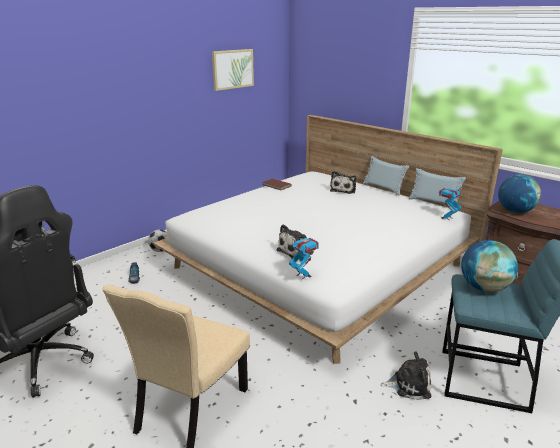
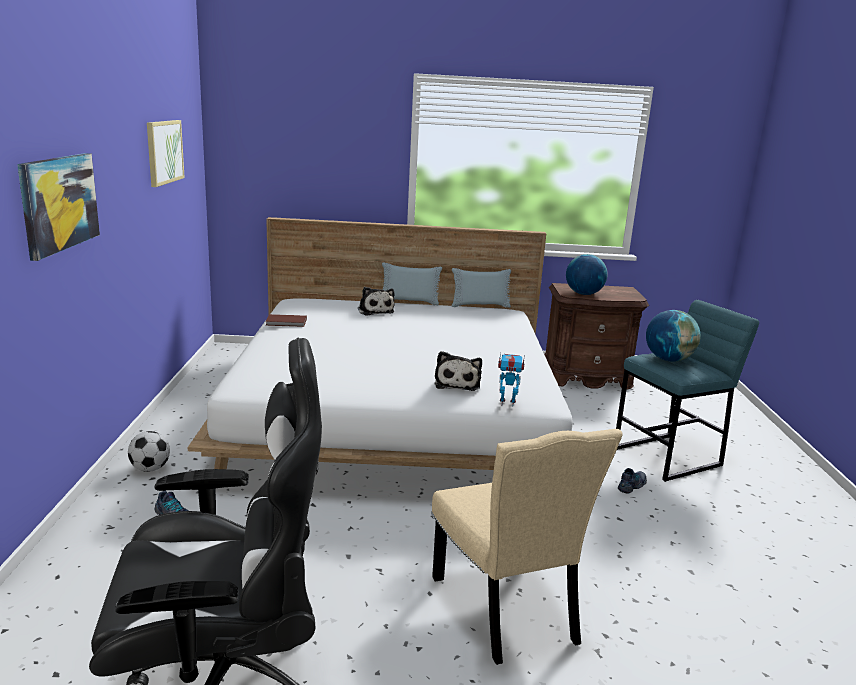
camera: 45 degrees left, 5 degrees down
plush toy [380,351,431,400] -> shoe [618,468,647,494]
toy robot [439,185,463,220] -> none
none -> picture [17,153,100,261]

